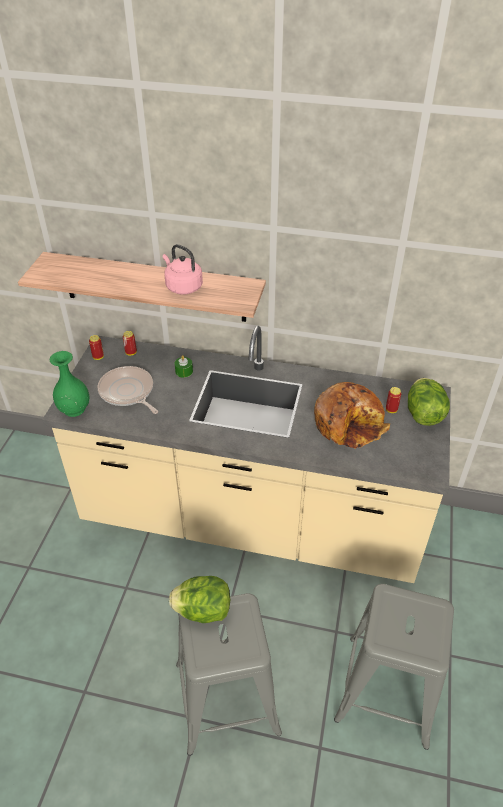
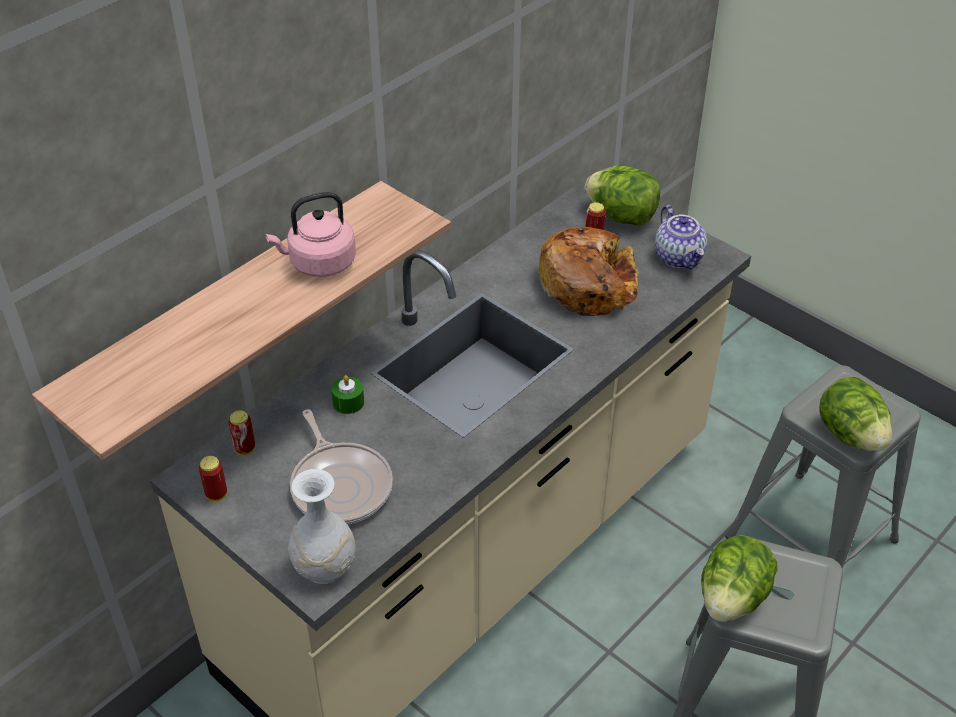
camera: 60 degrees left, 0 degrees up
green vase [50,351,90,417] -> white vase [288,469,356,584]
frying pan [97,366,158,414] -> frying pan turned 105 degrees counterclockwise [290,409,393,524]
none -> teapot [655,205,707,269]
none -> lettuce [819,377,892,452]

